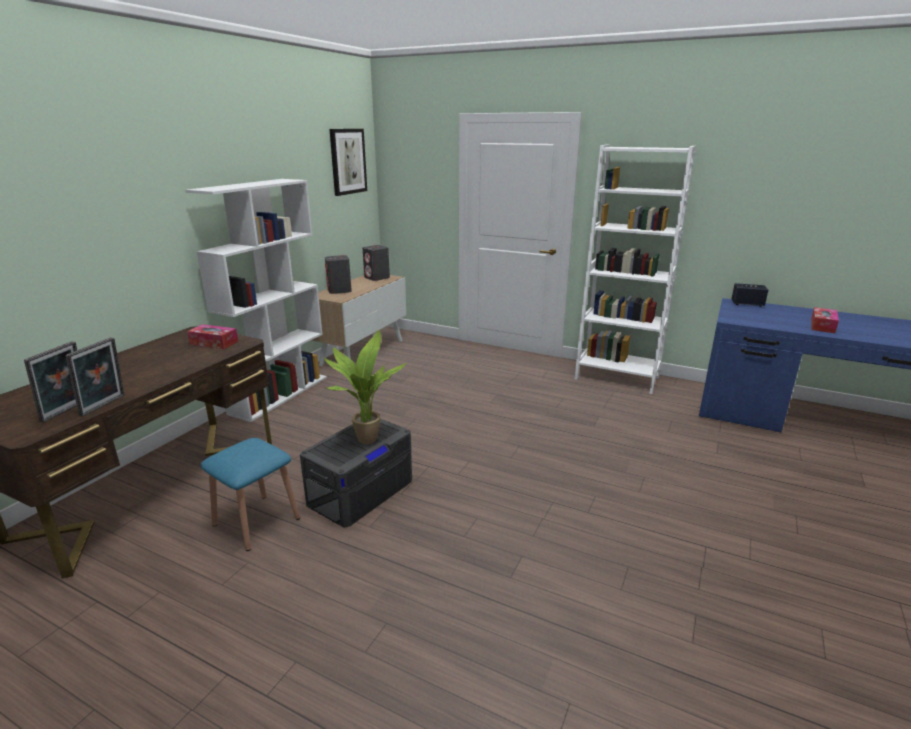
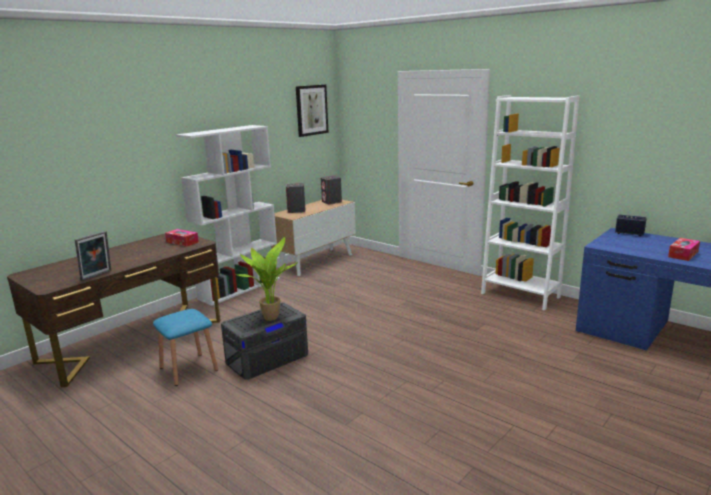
camera: 15 degrees right, 5 degrees down
picture frame [24,341,77,423] -> none

